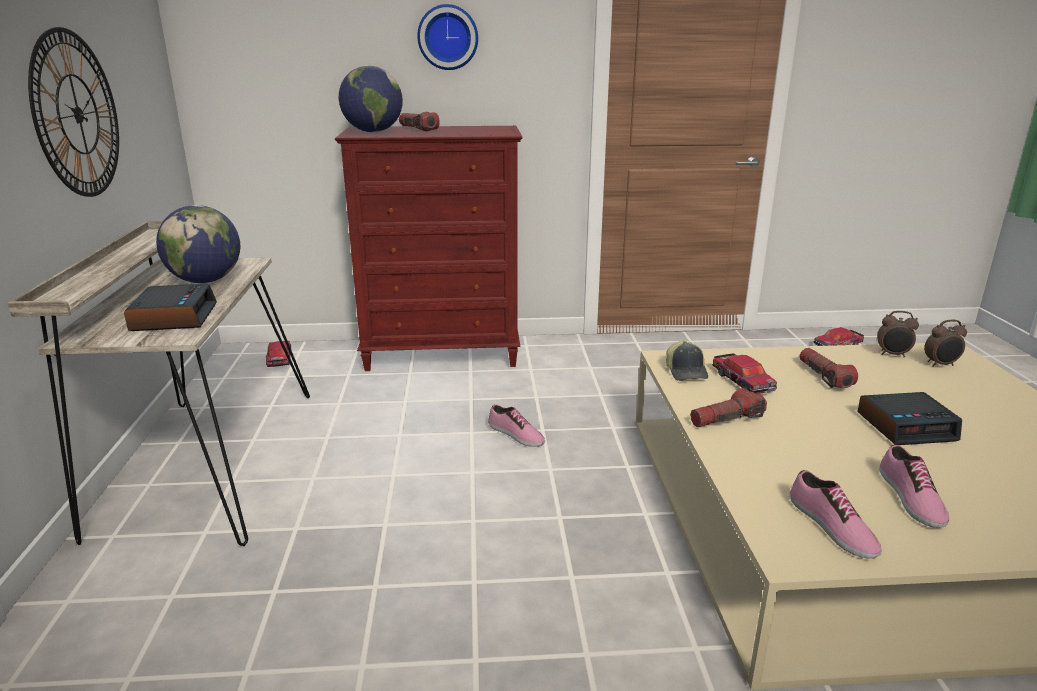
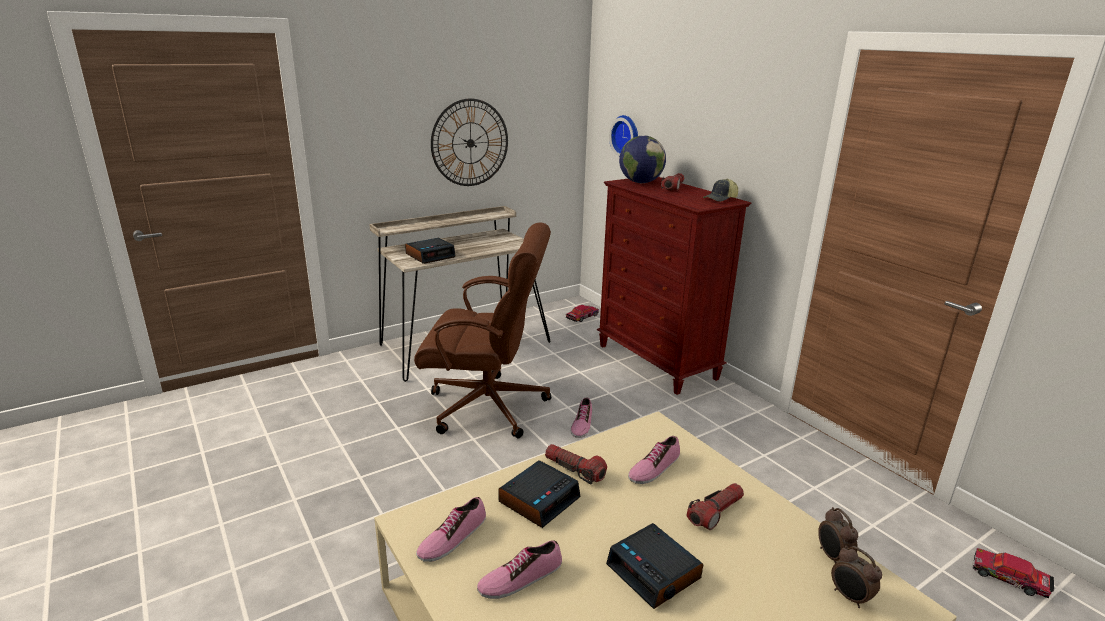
camera: 60 degrees right, 0 degrees up
globe [156,205,240,283] -> none
wall clock [417,4,478,70] -> wall clock moved to [609,115,638,157]
cap [666,341,708,381] -> cap moved to [703,178,738,202]
toy car [713,353,777,393] -> shoe [628,436,680,484]
none -> brown office chair [414,223,551,439]
none -> alarm clock [498,460,581,528]

